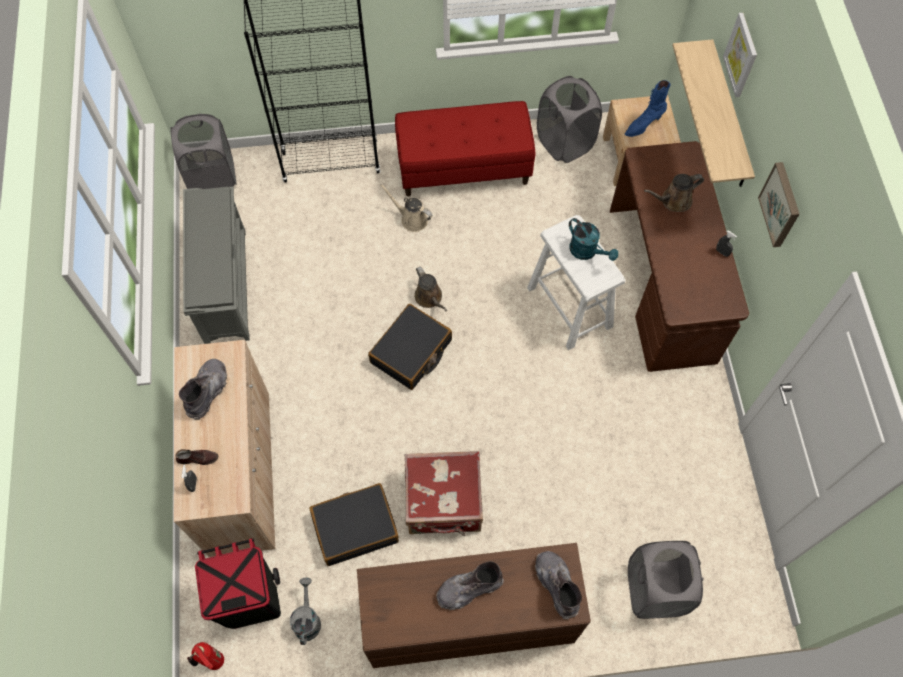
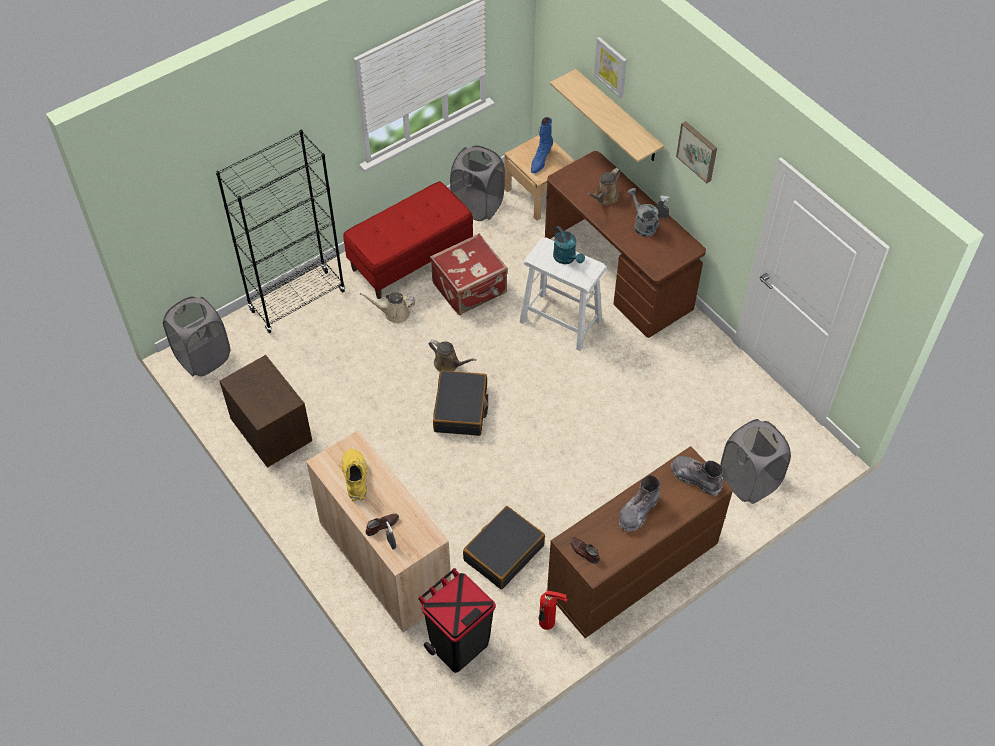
camera: 30 degrees left, 10 degrees down
grey boot [179,359,227,420] -> yellow boot [341,449,367,502]
grey shoe rack [183,187,250,344] -> brown nightstand [219,355,312,468]
fire extinguisher [187,642,224,670] -> fire extinguisher moved to [538,590,568,630]
grey watering can [290,577,321,645] -> grey watering can moved to [627,188,659,237]
red suitcase [405,451,483,536] -> red suitcase moved to [430,233,508,315]
turquoise watering can [569,218,618,261] -> turquoise watering can turned 45 degrees clockwise [553,226,585,264]
none -> brown shoe [570,537,600,564]

